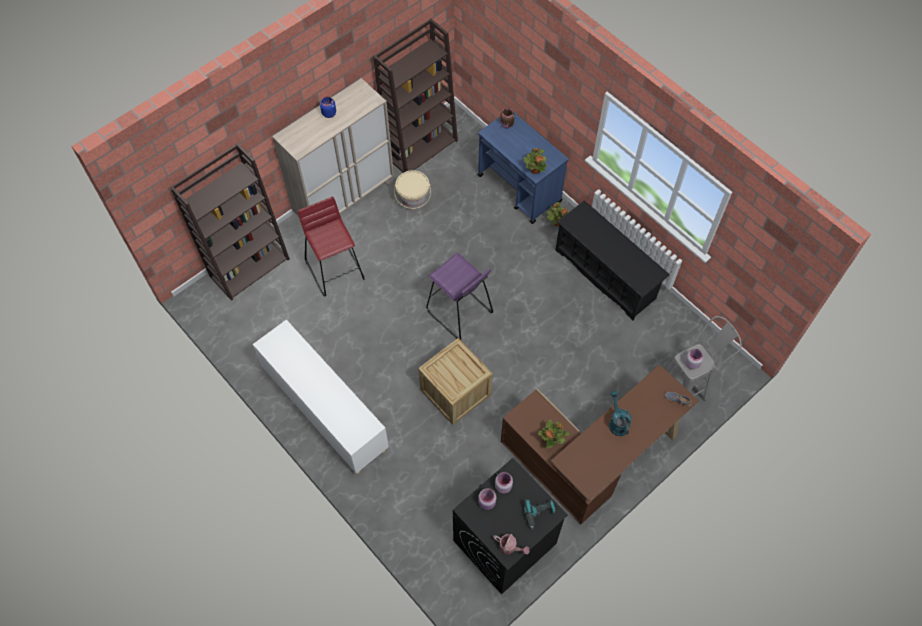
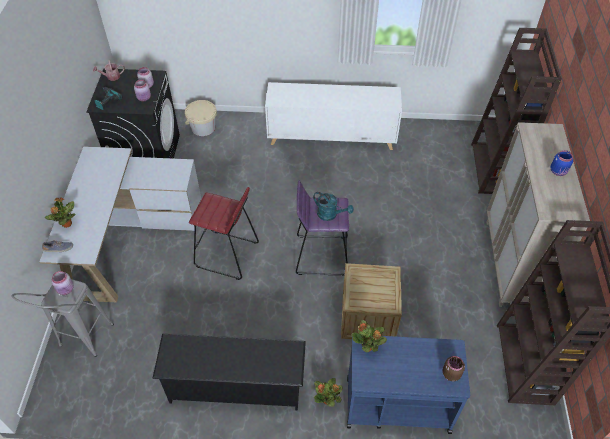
camera: 135 degrees right, 10 degrees down
red stool [298,197,365,296] -> red stool moved to [189,187,259,280]
beige bucket [394,170,431,209] -> beige bucket moved to [185,100,217,136]
crate [418,338,493,425] -> crate moved to [341,263,402,339]
brown desk [501,364,699,525] -> white desk [39,146,201,302]
potted plant [538,419,570,448] -> potted plant moved to [45,198,76,228]
turquoise watering can [609,391,632,436] -> turquoise watering can moved to [313,192,354,221]

